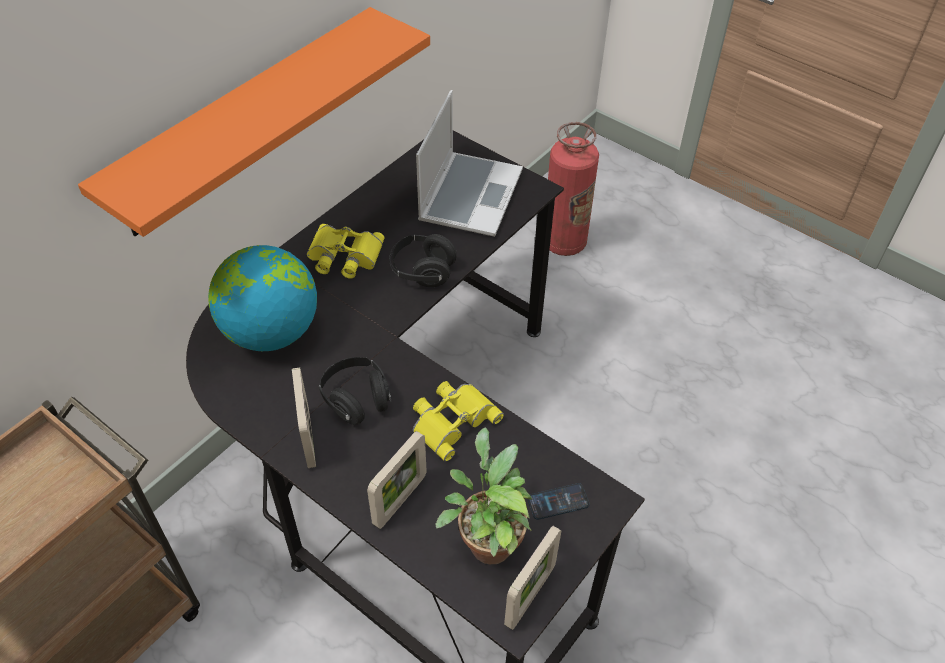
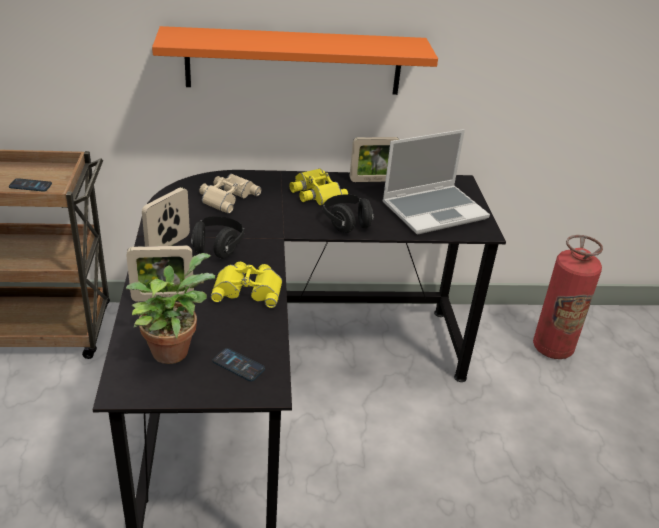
camera: 45 degrees right, 15 degrees down
globe [208,245,317,351] -> beige binoculars [200,174,261,214]
picture frame [504,526,561,630] -> picture frame moved to [350,137,399,182]
none -> phone [9,178,52,192]

